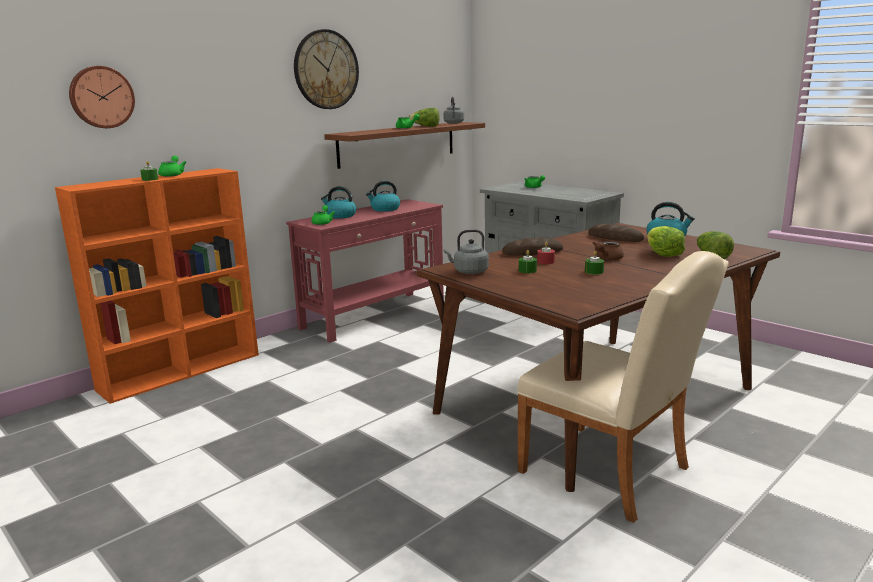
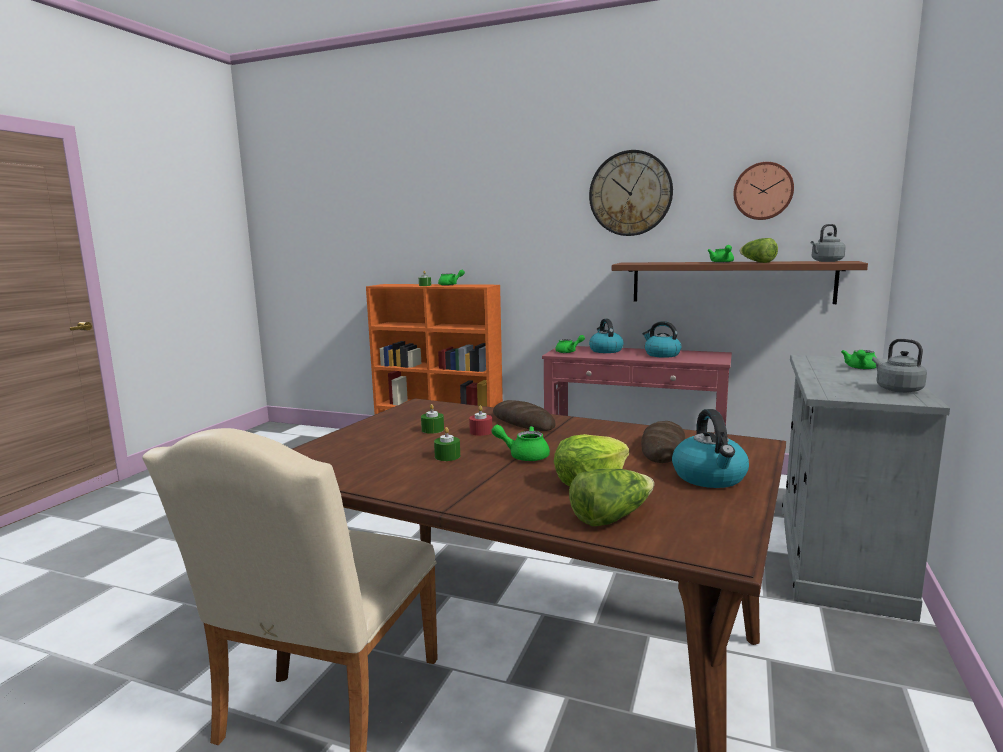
camera: 65 degrees right, 5 degrees down
wall clock [69,66,135,128] -> wall clock moved to [733,162,794,220]
grey kettle [444,229,489,274] -> grey kettle moved to [872,339,927,393]
brown teapot [593,241,624,260] -> green teapot [491,425,550,461]

